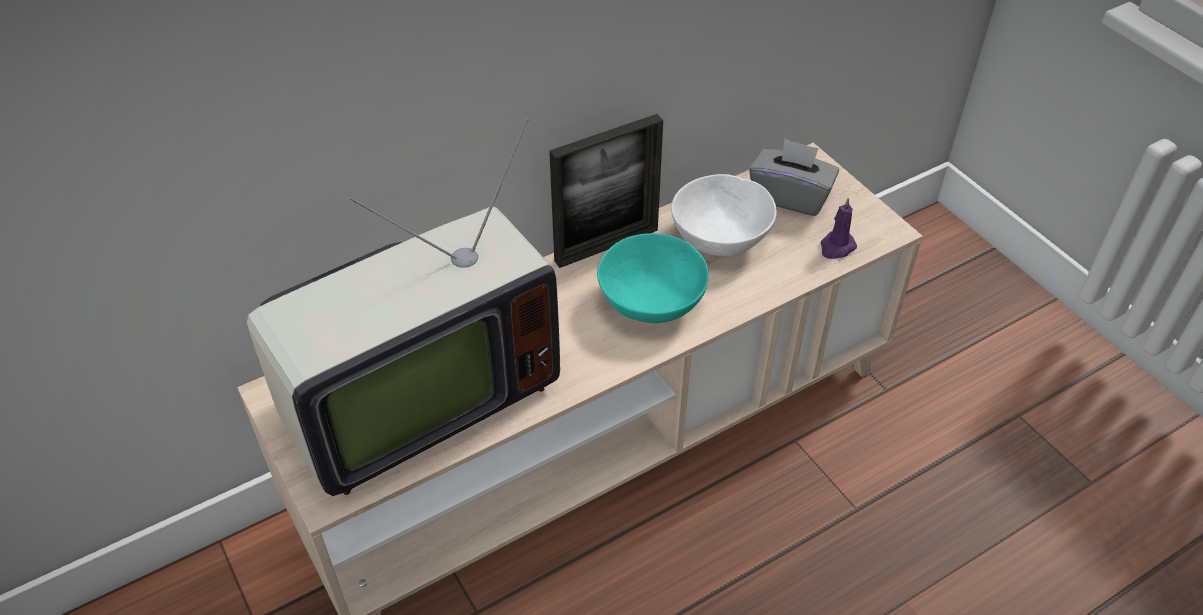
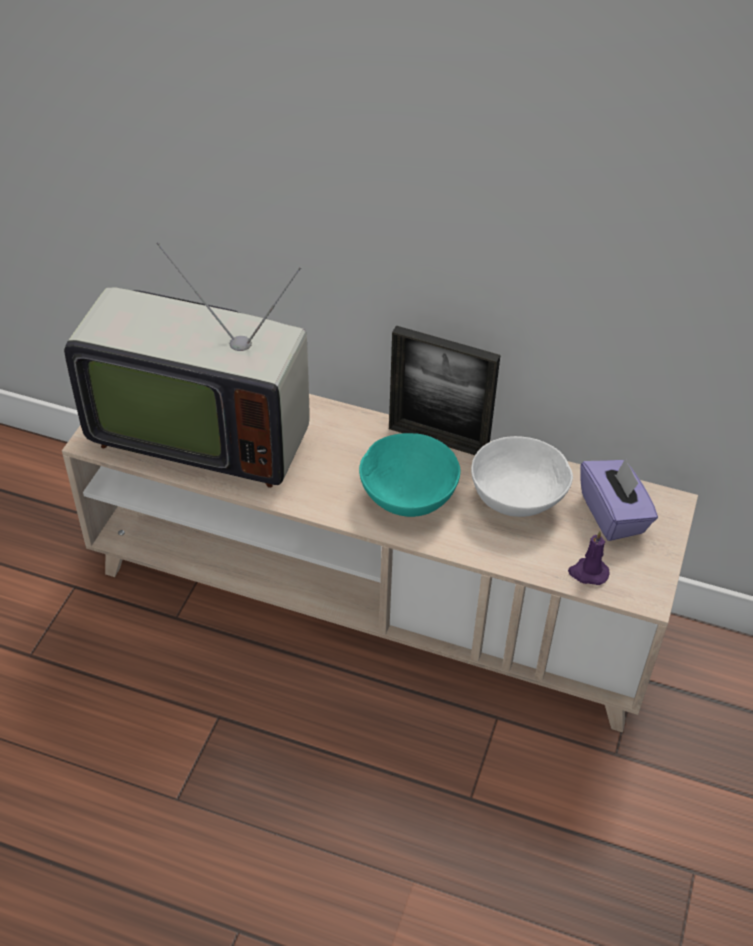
camera: 50 degrees right, 0 degrees up
grey tissue box [749,139,839,216] -> purple tissue box [581,458,658,541]

